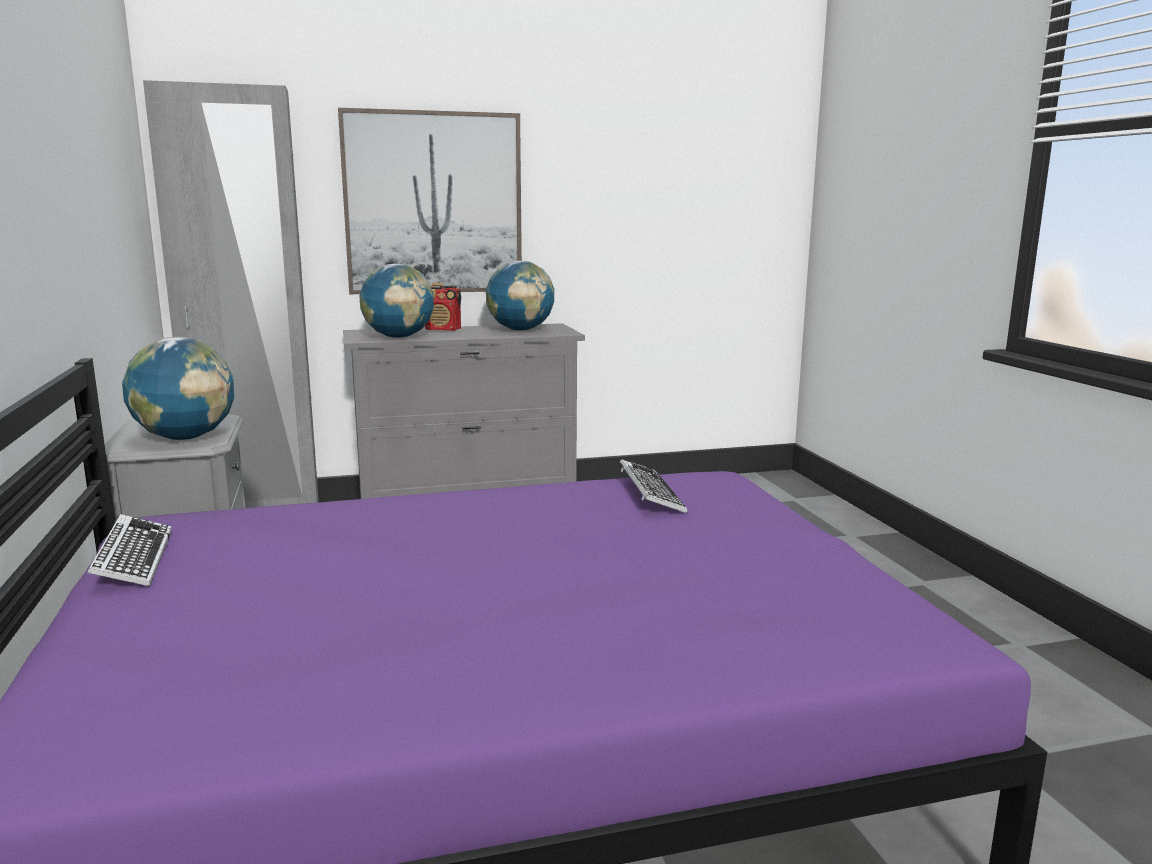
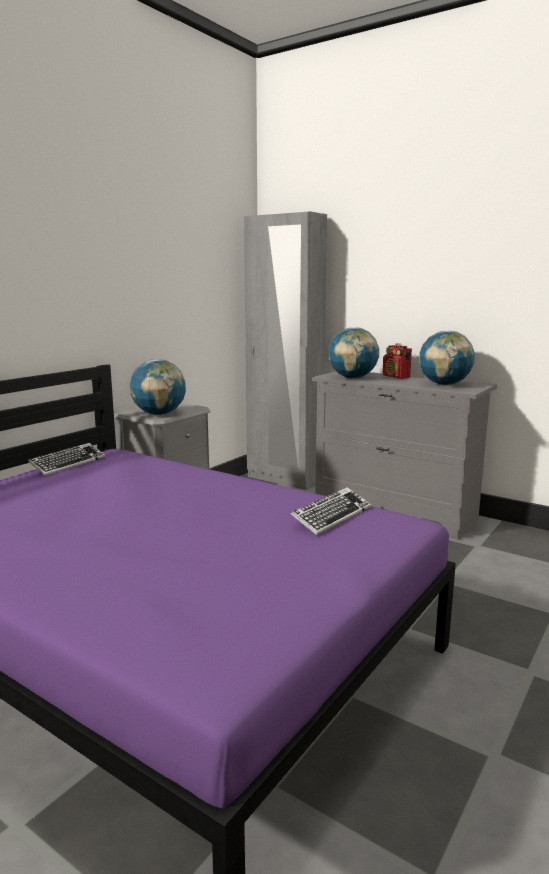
camera: 50 degrees right, 0 degrees up
picture [338,108,522,294] -> none

